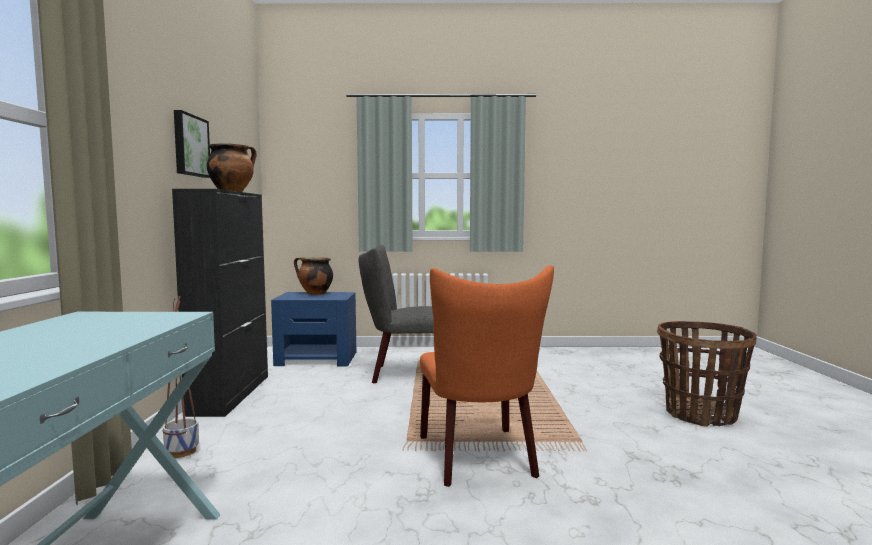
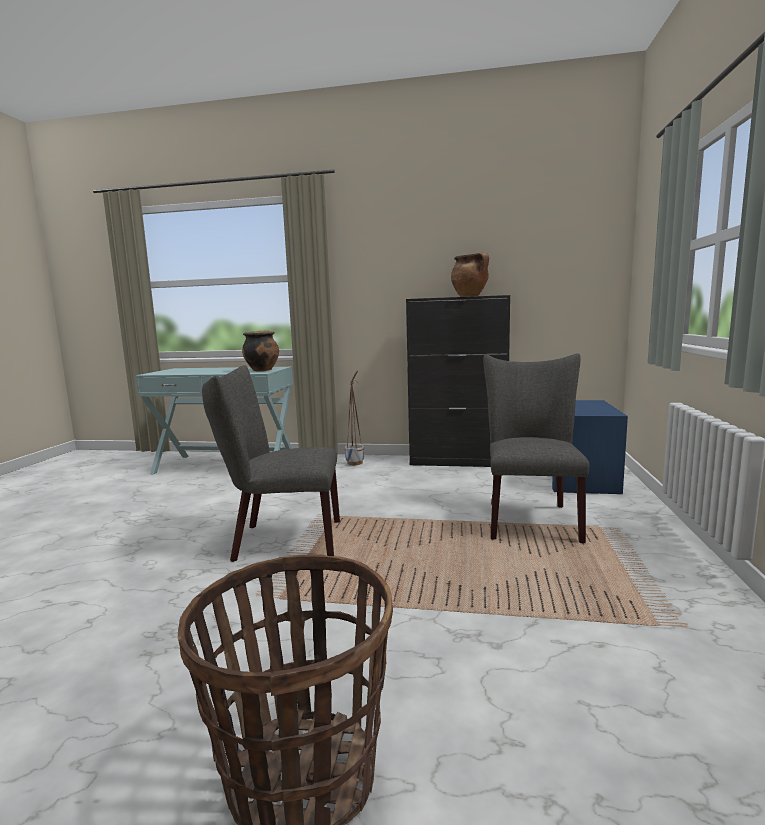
camera: 100 degrees right, 5 degrees up
picture [174,110,210,178] -> none
cooking pot [294,257,333,295] -> cooking pot moved to [242,330,279,371]
orange chair [420,265,554,487] -> grey chair [202,365,340,562]

